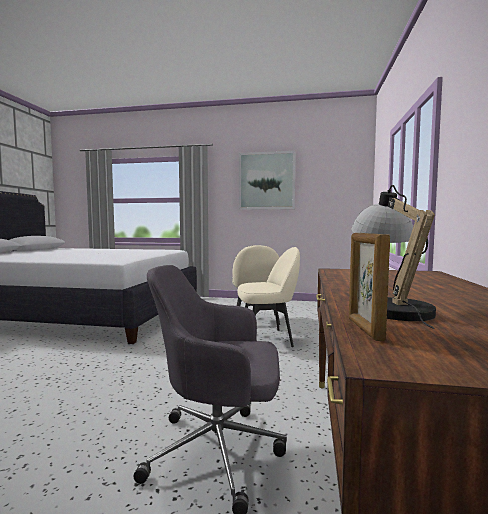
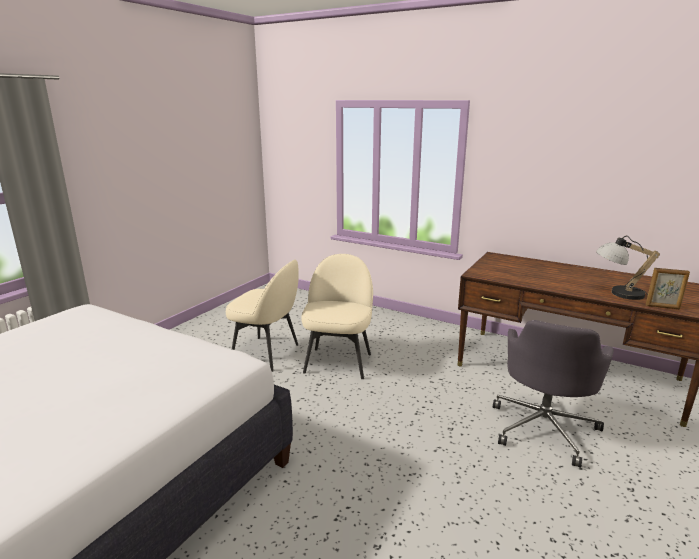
camera: 70 degrees left, 15 degrees up
picture [239,151,296,210] -> none

